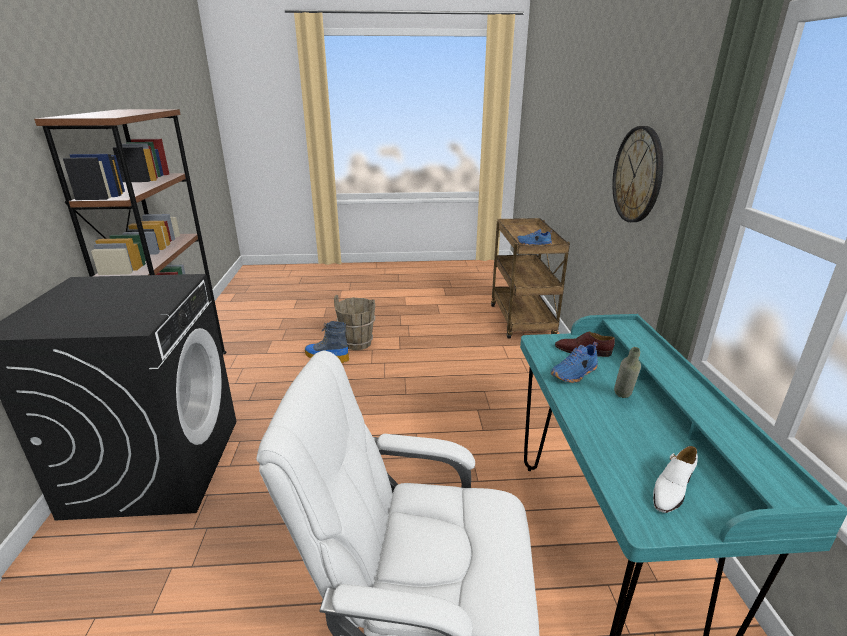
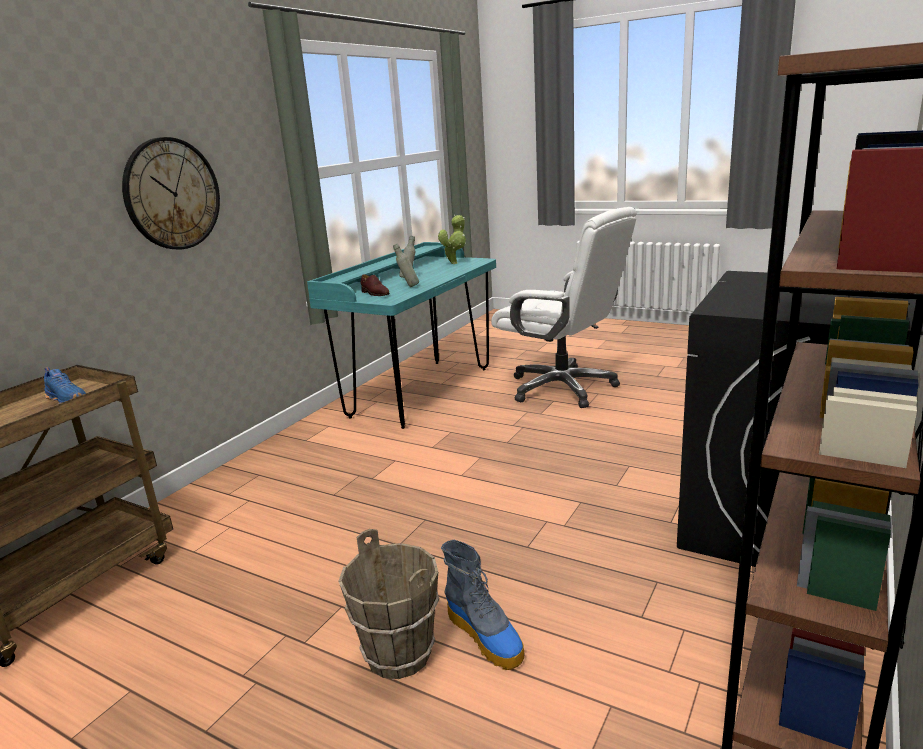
camera: 145 degrees left, 5 degrees down
blue shoe [551,342,598,383] -> grey bottle [393,244,419,287]
white shoe [653,446,698,513] -> potted plant [438,215,466,264]

